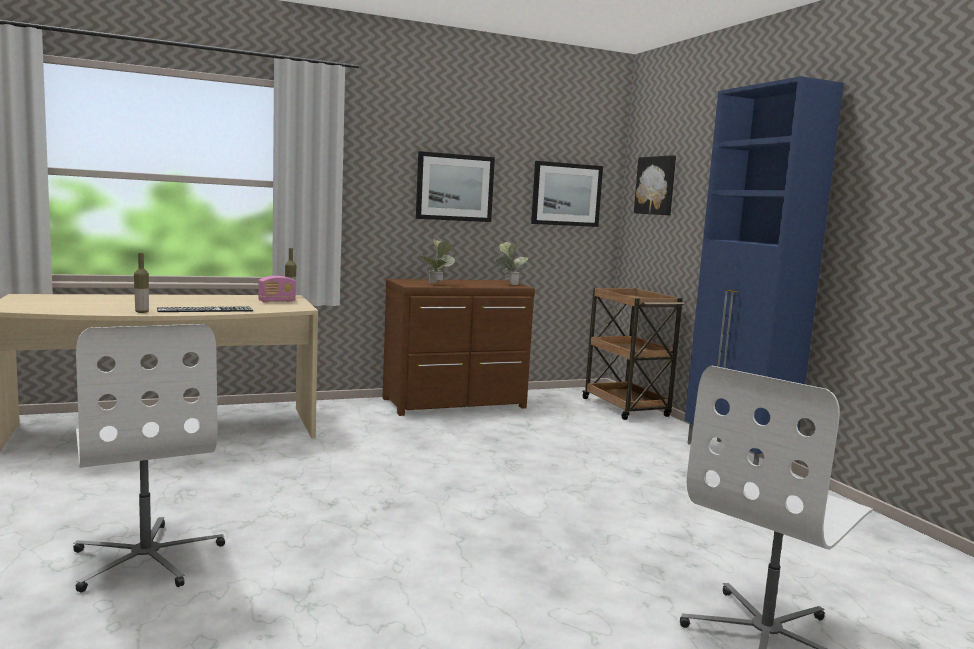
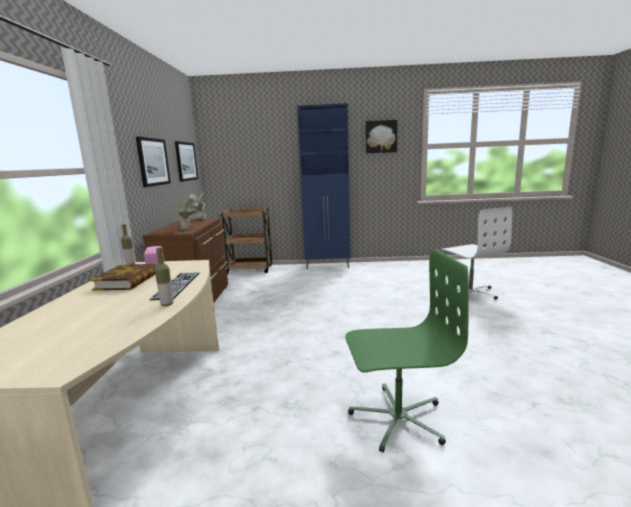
camera: 65 degrees left, 5 degrees up
white office chair [73,324,225,592] -> green office chair [345,249,469,452]
picture [634,155,676,215] -> picture moved to [366,120,397,153]
none -> book [90,264,156,291]

